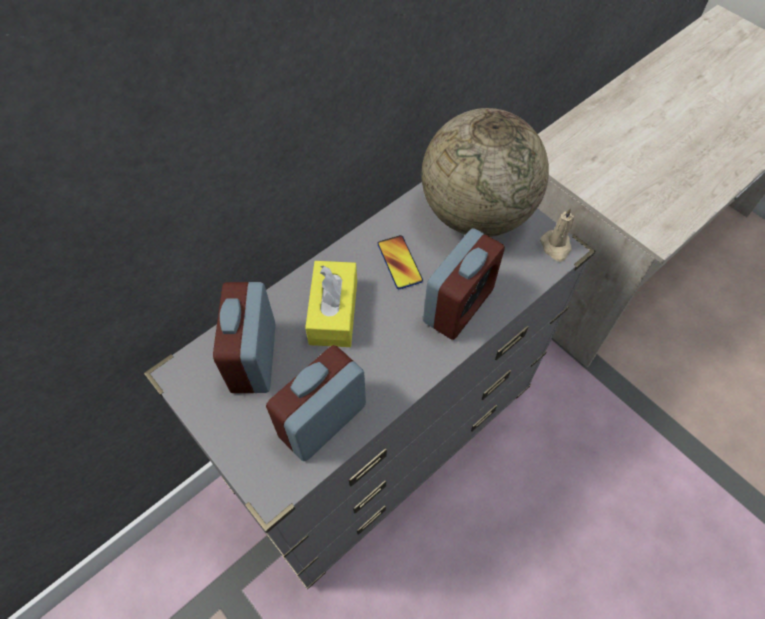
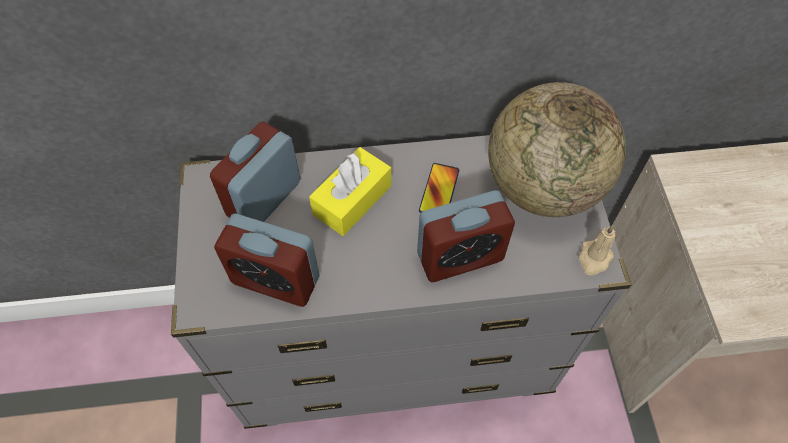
camera: 35 degrees right, 0 degrees up
alarm clock [266,345,366,461] -> alarm clock turned 150 degrees counterclockwise [214,213,319,307]

